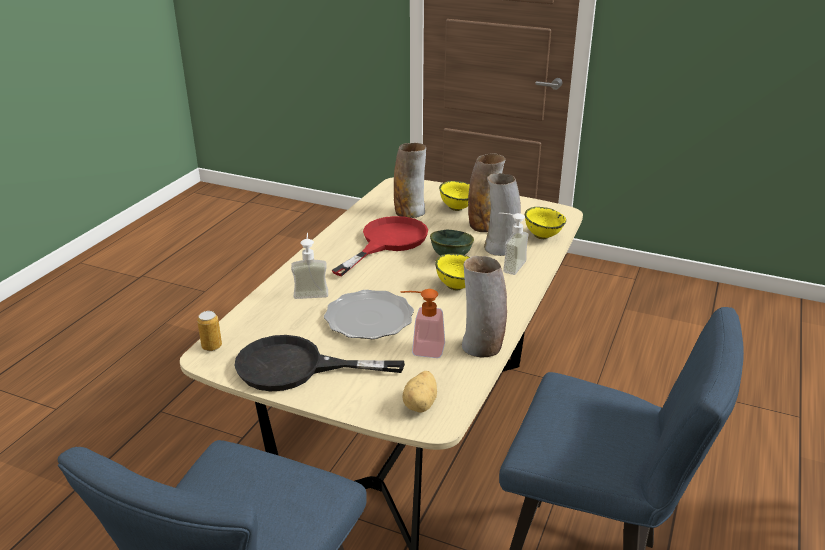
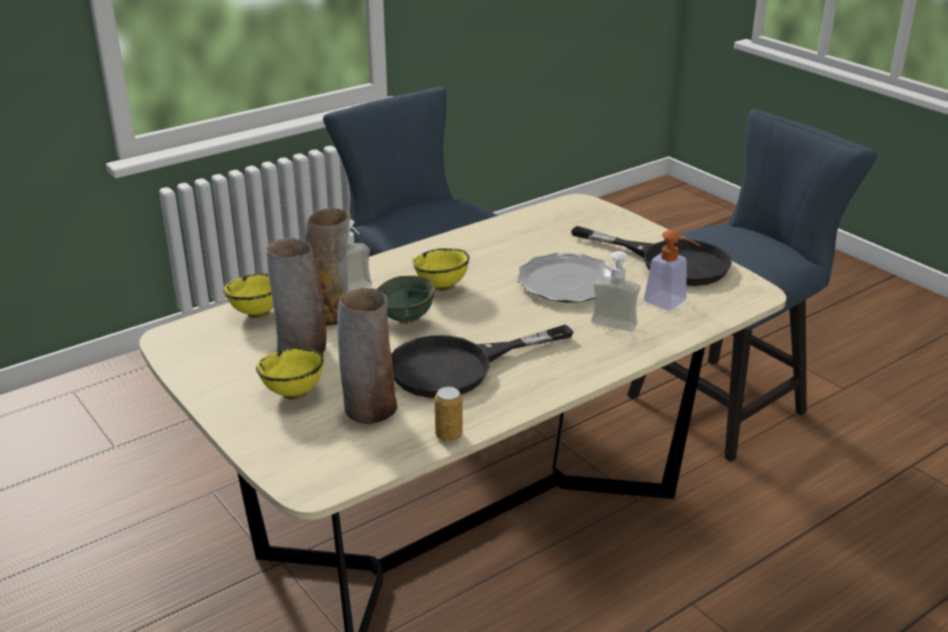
camera: 150 degrees left, 0 degrees up
can [197,311,222,351] -> can moved to [435,386,463,442]
red frying pan [332,216,428,276] -> black frying pan [391,325,573,398]
soap dispenser [400,289,445,358] -> soap dispenser moved to [644,230,701,310]
potato [403,371,437,413] -> none
vase [462,256,507,358] -> none

